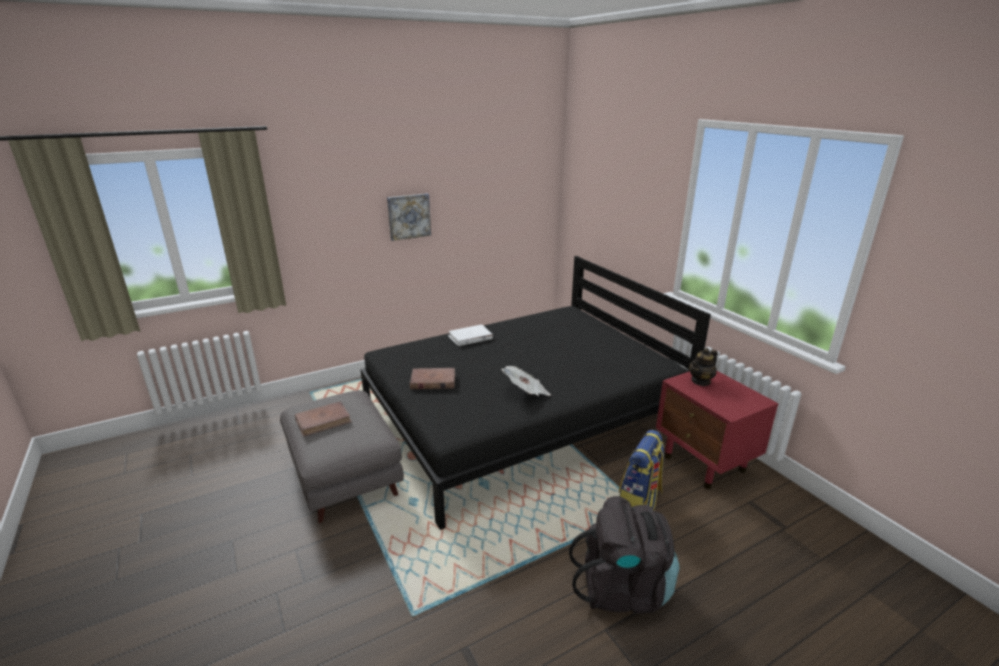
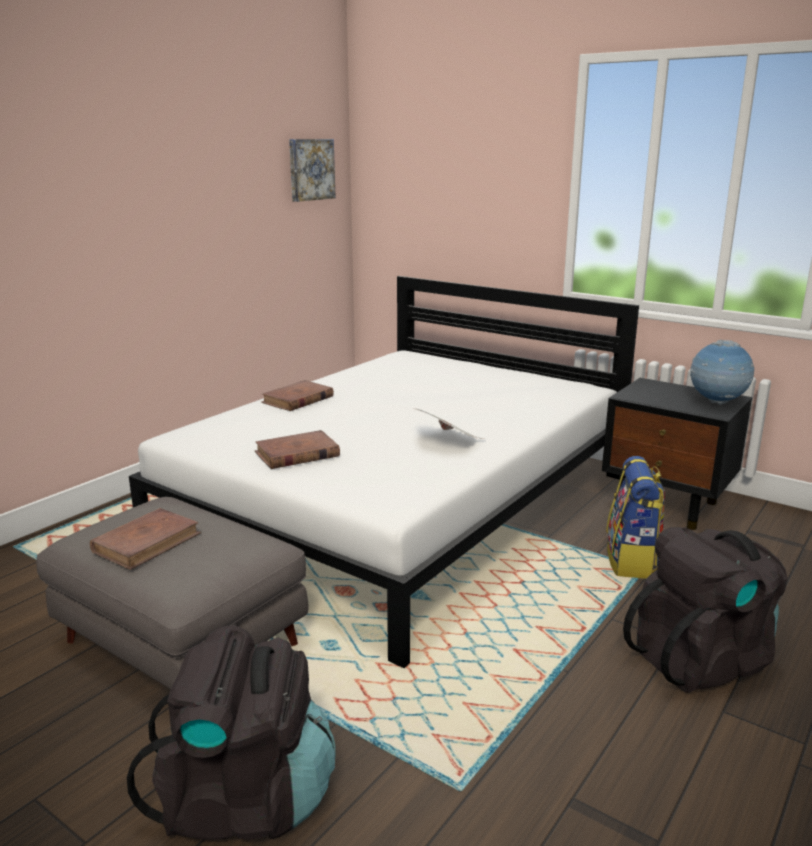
camera: 25 degrees left, 5 degrees down
black bed [360,256,711,530] -> white bed [129,276,639,668]
picture [387,193,431,241] -> picture moved to [289,139,336,202]
white book [448,324,493,346] -> brown book [261,380,334,411]
red nightstand [656,371,779,489] -> black nightstand [602,378,752,530]
teapot [689,348,718,386] -> none
none -> black backpack [127,625,336,840]
none -> globe [690,340,754,405]

